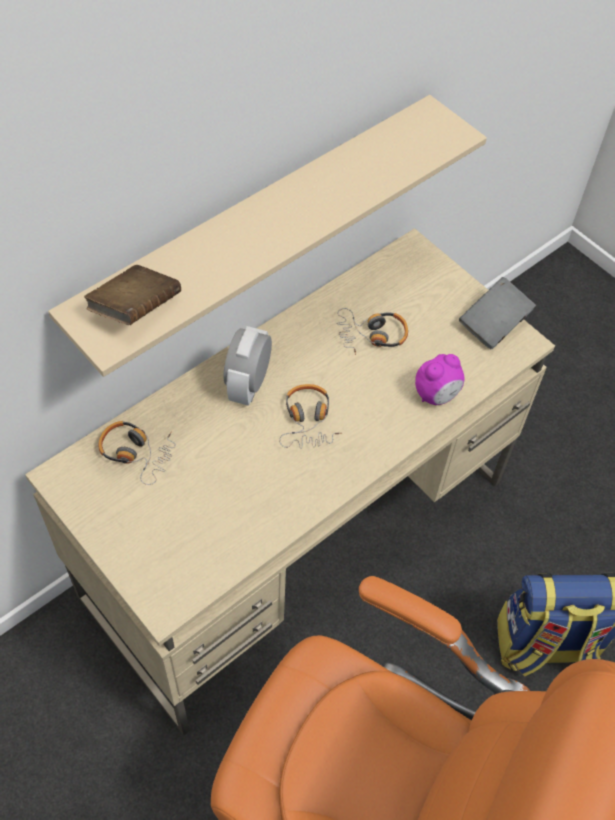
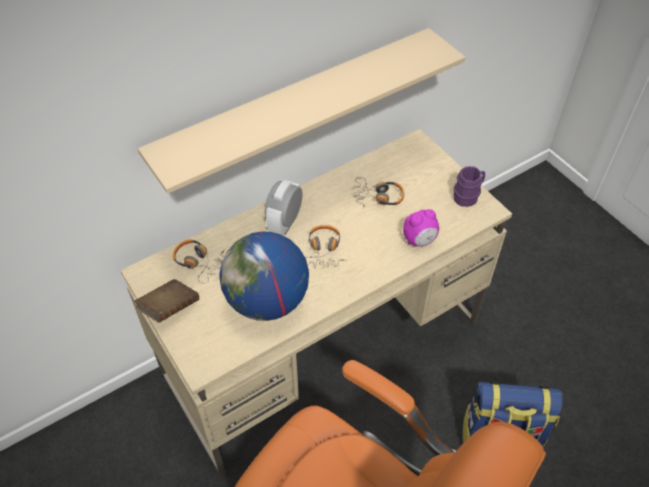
camera: 10 degrees right, 5 degrees down
brown book [84,265,181,325] -> brown book moved to [135,279,199,323]
grey book [459,277,536,349] -> purple mug [454,166,485,207]
none -> globe [219,232,309,321]

